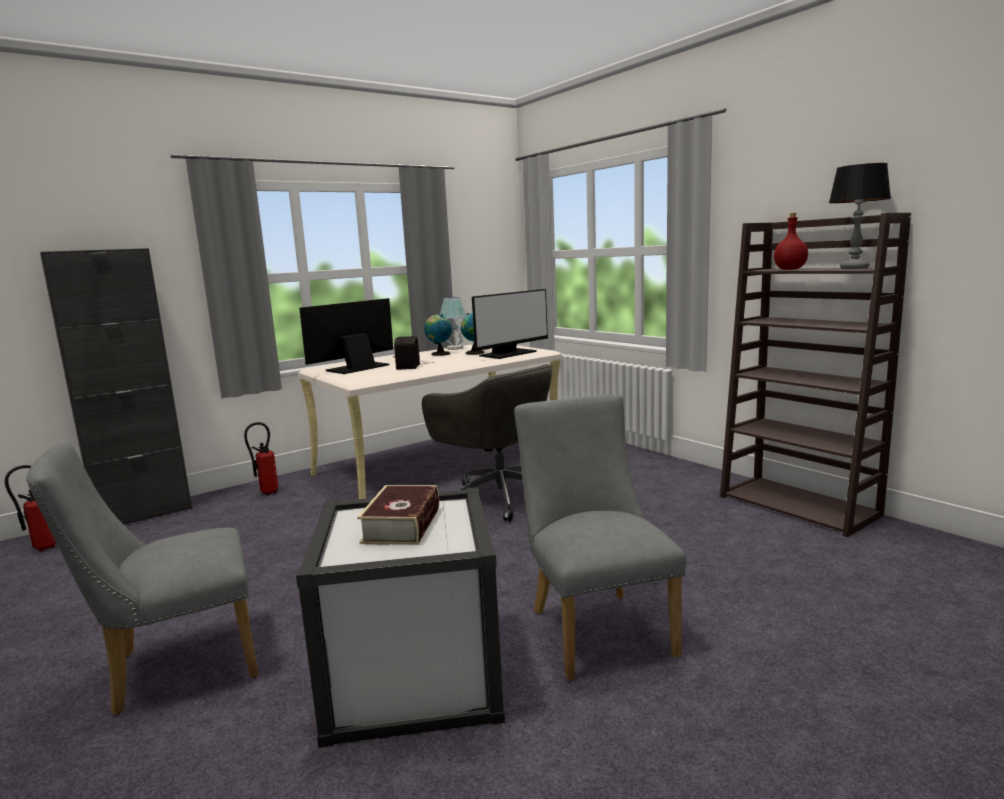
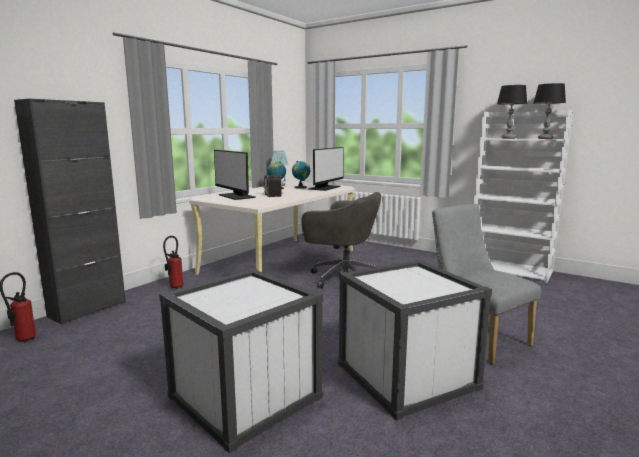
camera: 20 degrees left, 0 degrees up
grey chair [26,442,259,715] -> white storage box [159,268,323,453]
monitor [299,298,393,374] -> monitor turned 60 degrees counterclockwise [214,150,256,200]
book [357,485,439,545] -> none
brown bookcase [720,213,911,537] -> white bookcase [474,110,573,283]
red bottle [774,213,808,270] -> table lamp [497,85,527,139]

